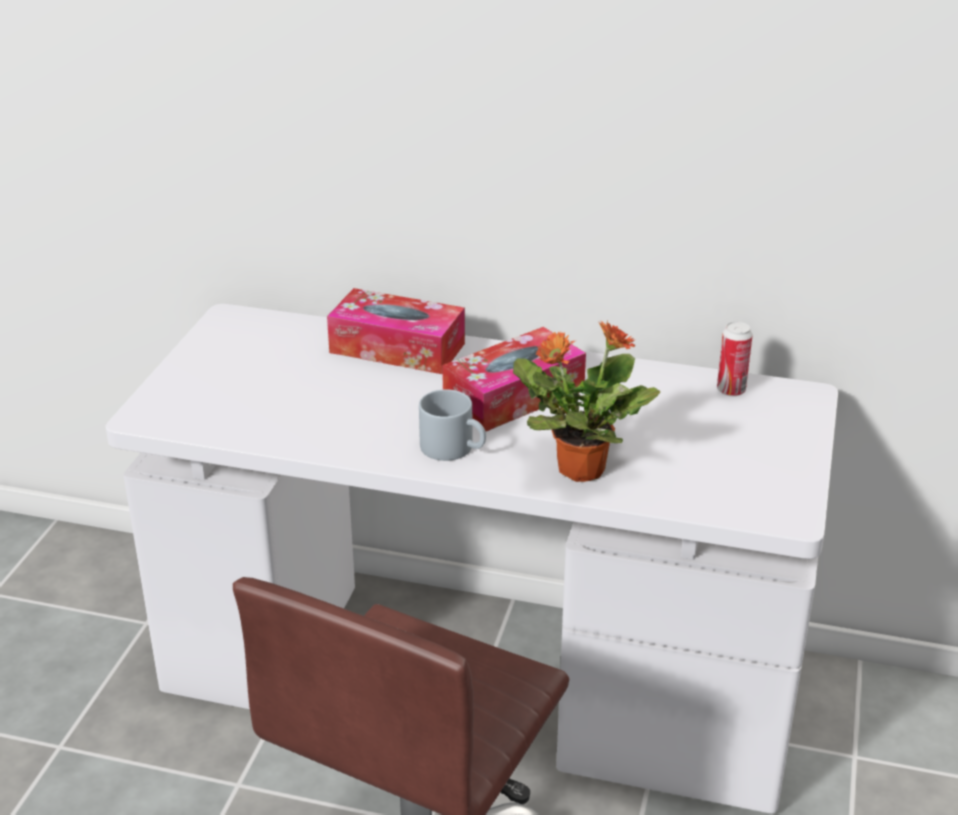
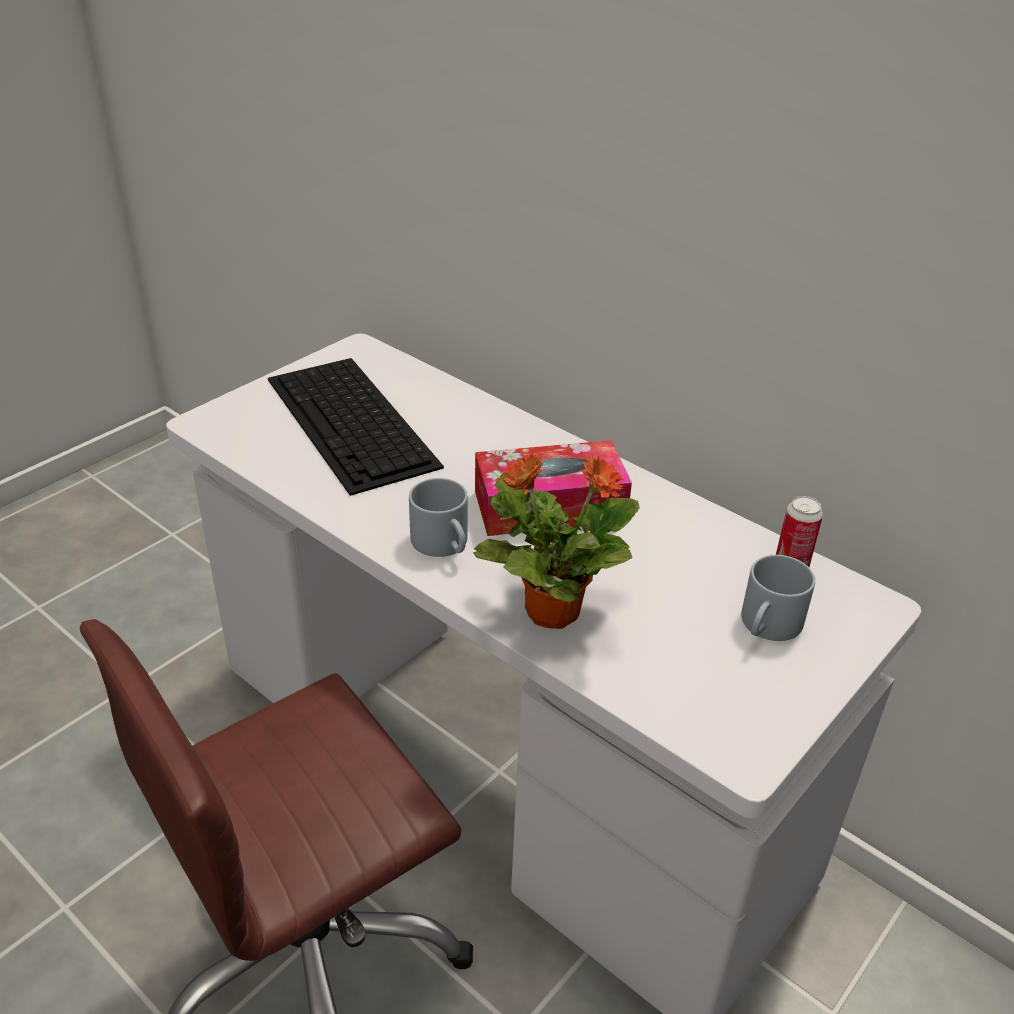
camera: 25 degrees right, 5 degrees up
tissue box [327,288,465,374] -> none
none -> keyboard [268,358,444,496]
none -> grey mug [741,555,815,641]

